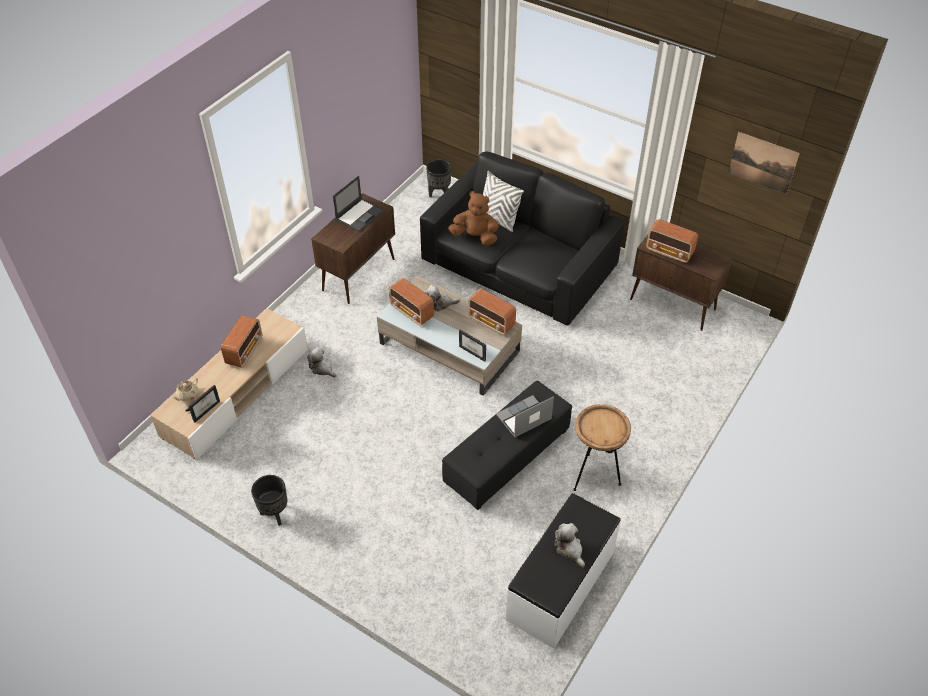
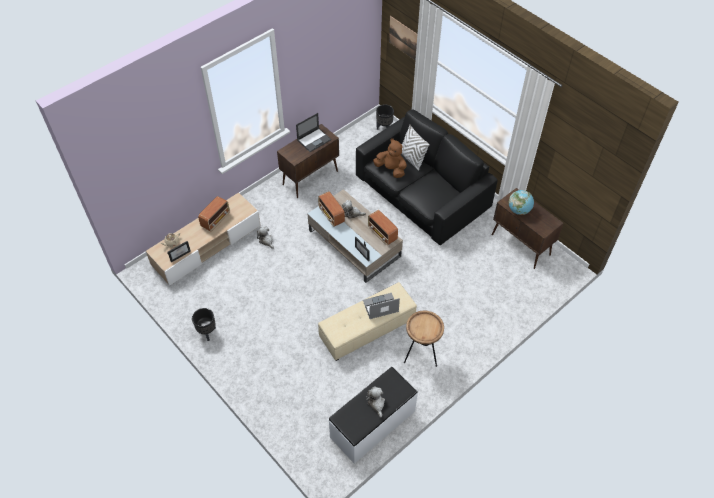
camera: 15 degrees right, 5 degrees up
black ottoman [442,380,572,510] -> beige ottoman [318,282,417,361]
radio [646,219,698,263] -> globe [509,190,534,215]
picture [728,132,800,194] -> picture moved to [389,16,417,60]

